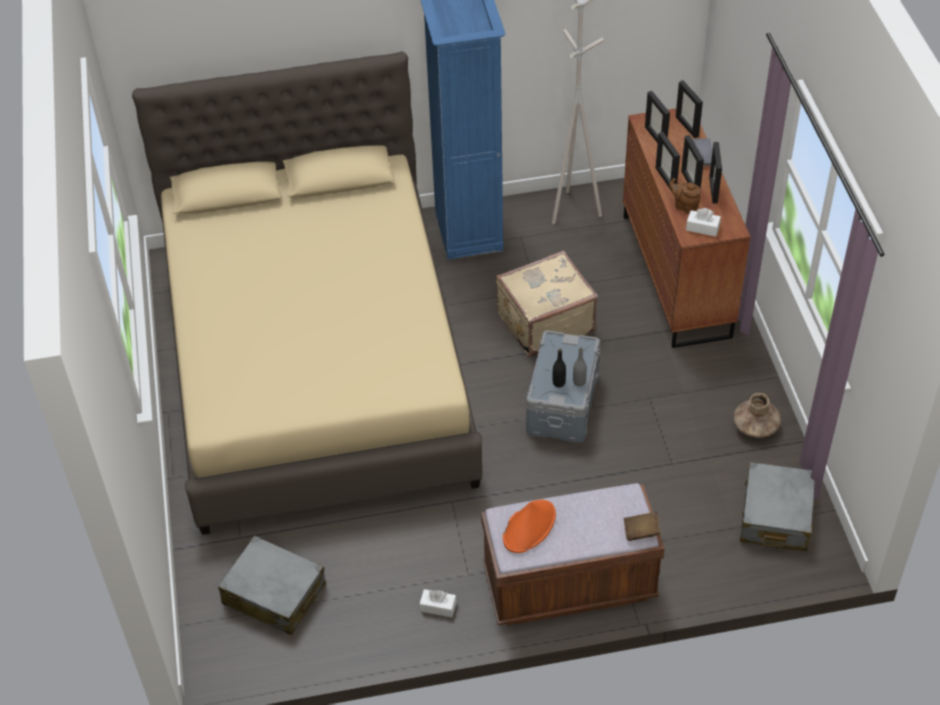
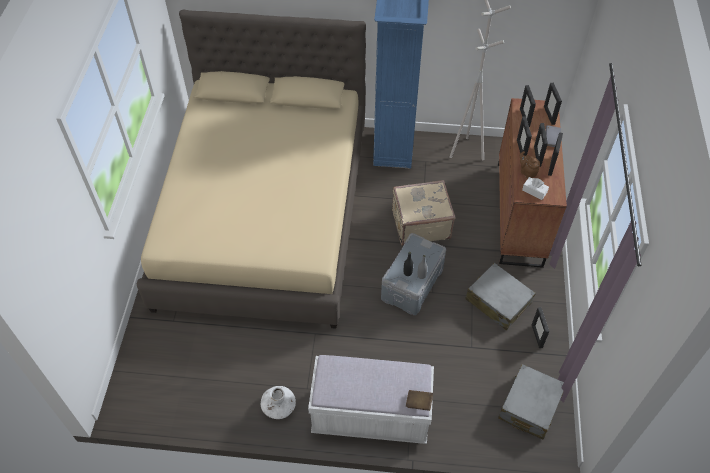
camera: 15 degrees right, 5 degrees up
grey suitcase [218,536,325,635] -> grey suitcase moved to [465,263,536,330]
white tissue box [420,589,456,617] -> white vase [261,386,296,419]
brown bench [481,483,665,626] -> white bench [308,355,434,444]
orange hat [503,500,556,553] -> none
brown vase [734,393,781,438] -> picture frame [532,307,549,348]

